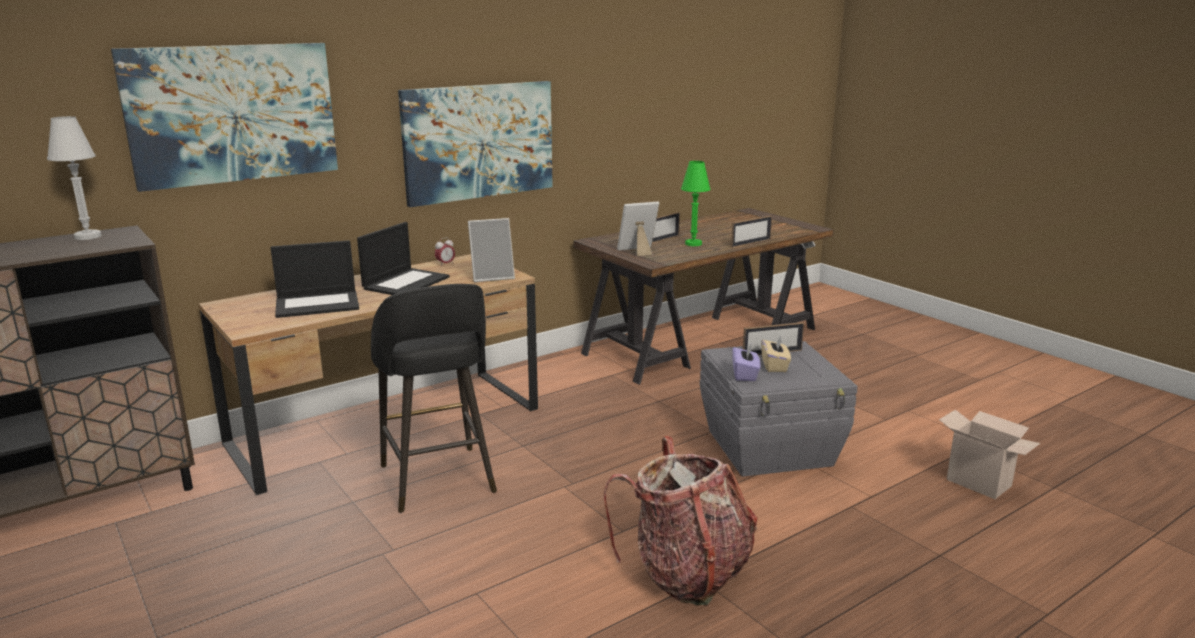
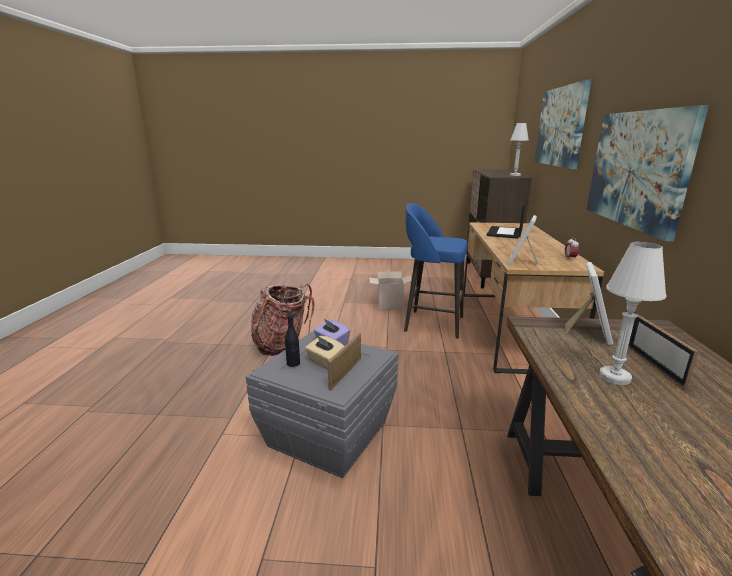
camera: 130 degrees right, 0 degrees up
laptop [357,222,450,295] -> none
black stool [371,284,497,513] -> blue stool [404,203,467,339]
green table lamp [681,161,711,246] -> white table lamp [599,242,667,385]
picture frame [731,216,772,247] -> none
cardboard box [939,410,1040,499] -> cardboard box moved to [369,271,412,309]
none -> black bottle [285,310,300,367]

